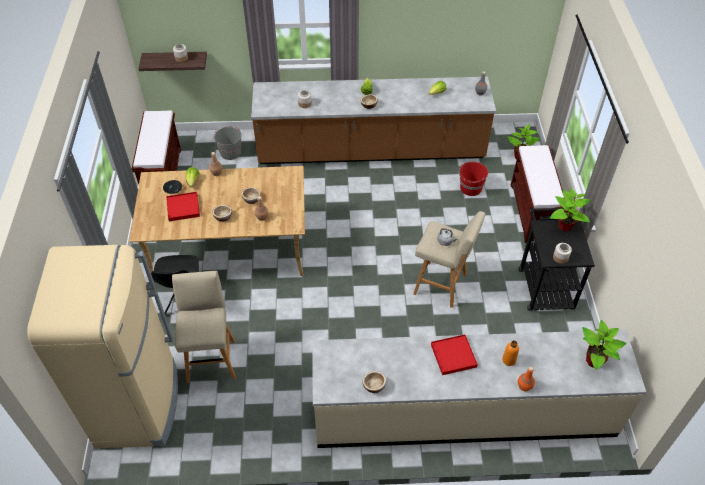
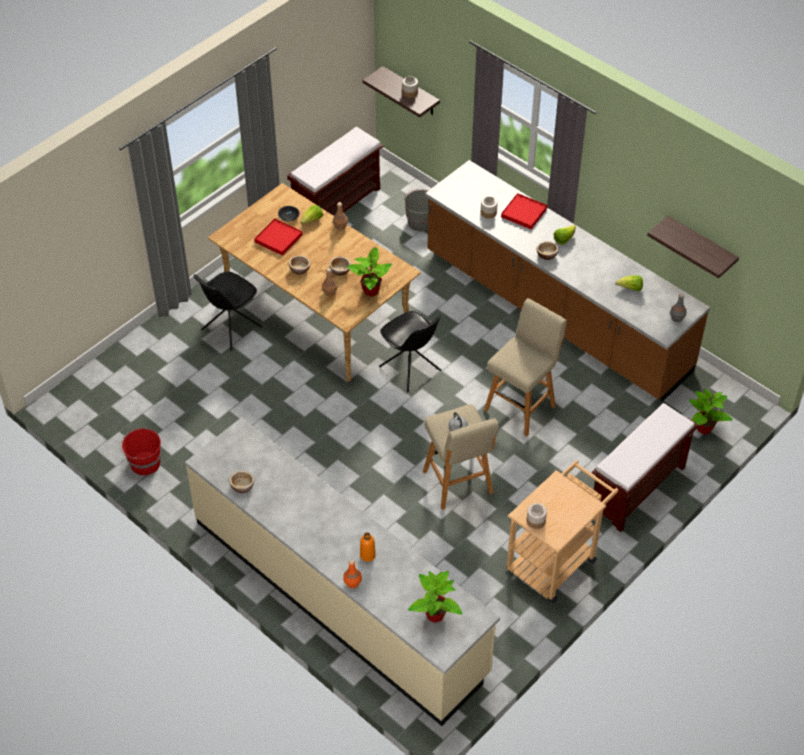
camera: 45 degrees right, 0 degrees up
beige fridge [27,245,178,448] -> none
beige stool [172,271,236,383] -> beige stool moved to [484,298,567,436]
red tray [431,334,478,375] -> red tray moved to [501,193,547,229]
red bucket [458,162,488,196] -> red bucket moved to [120,427,161,475]
black cart [518,207,595,311] -> beige cart [506,460,619,603]
potted plant [550,188,591,232] -> potted plant moved to [347,247,392,296]
none -> black chair [379,311,441,392]
none -> shelf [647,216,739,279]

